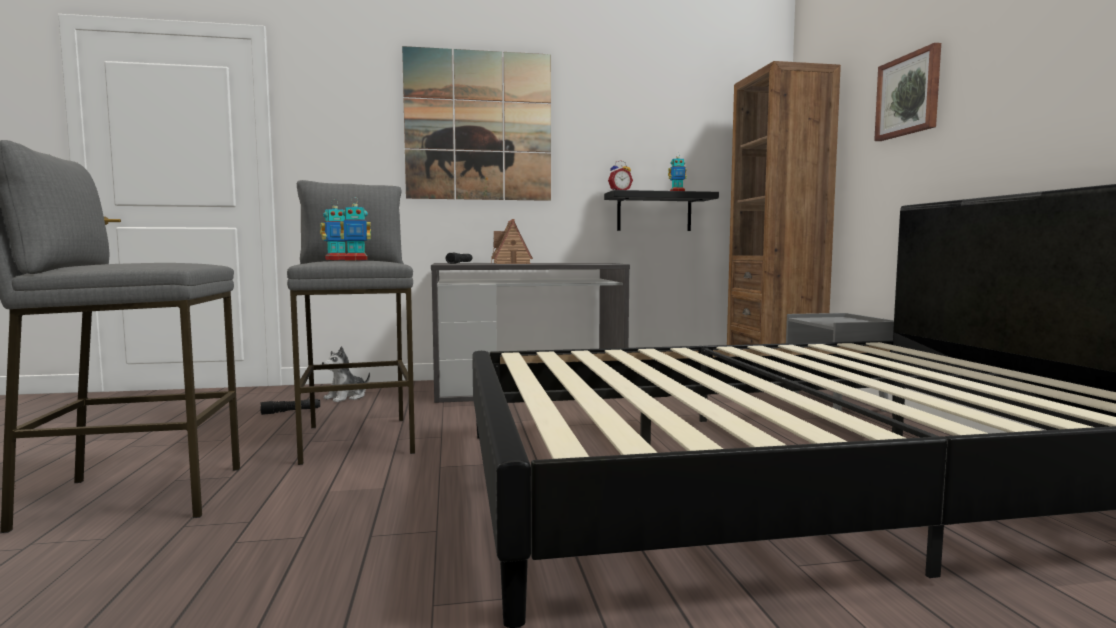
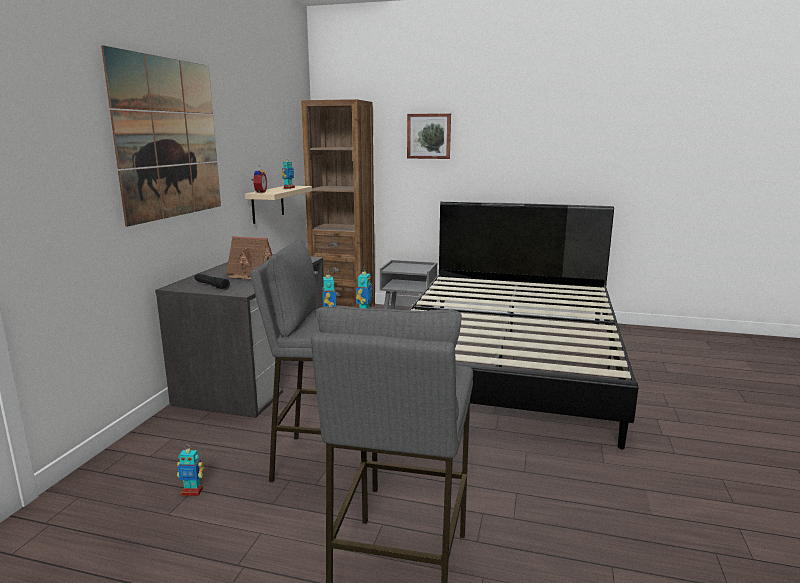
camera: 65 degrees left, 10 degrees up
black flashlight [260,399,320,415] -> toy robot [177,445,204,496]
plush toy [322,346,370,402] -> none
black shelf [604,190,719,231] -> beige shelf [245,186,312,224]

